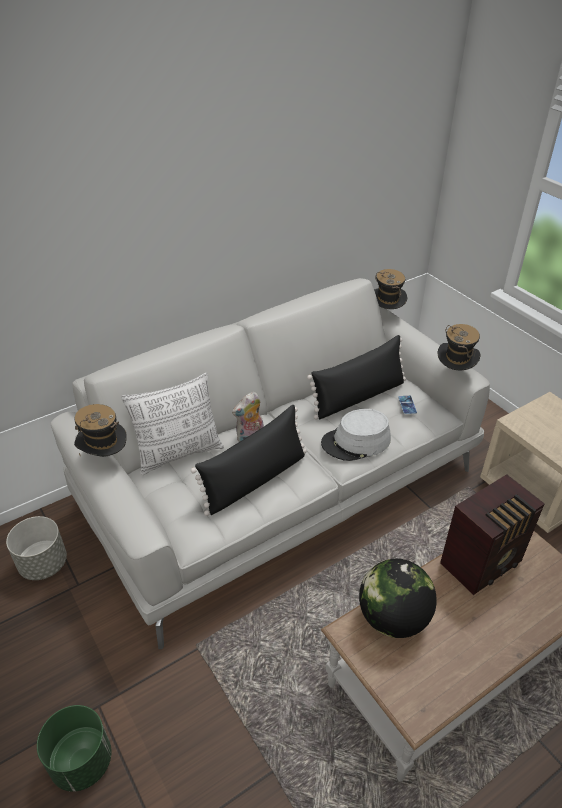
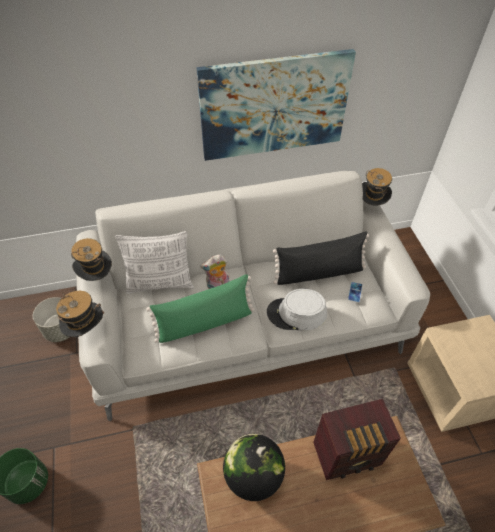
camera: 20 degrees right, 10 degrees up
black pillow [191,405,307,516] -> green pillow [146,274,254,343]
hat [438,324,481,371] -> hat moved to [56,291,104,337]
none -> picture [196,49,356,161]

